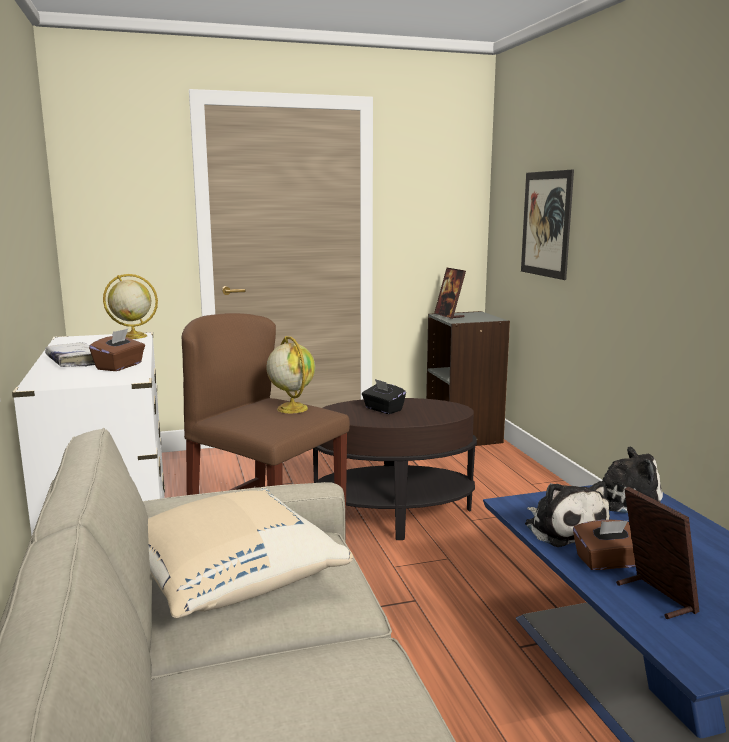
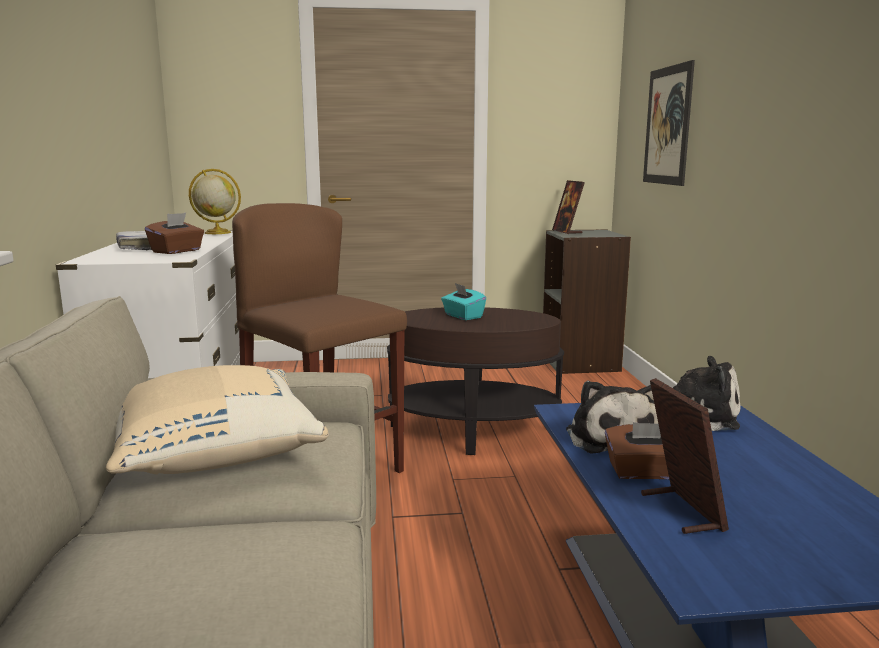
camera: 10 degrees right, 0 degrees up
globe [266,336,315,413] -> none
black tissue box [362,379,406,414] -> turquoise tissue box [441,283,486,320]

